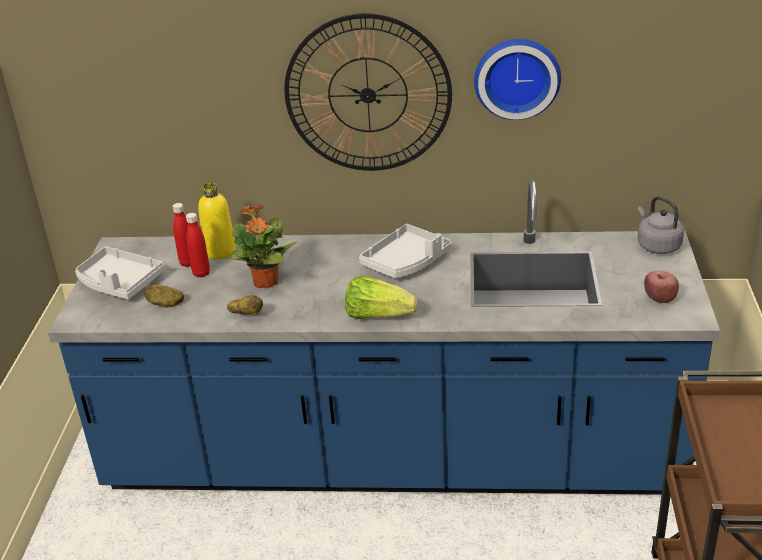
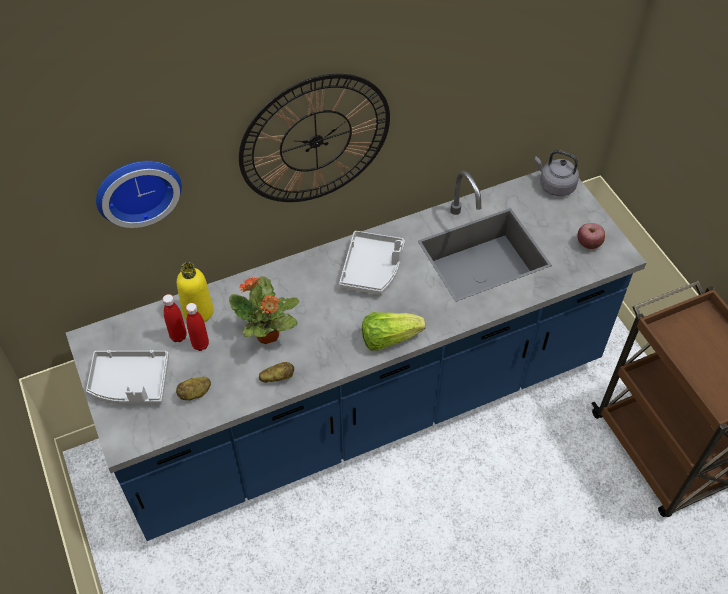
camera: 30 degrees left, 20 degrees up
wall clock [474,39,561,120] -> wall clock moved to [96,161,182,228]

